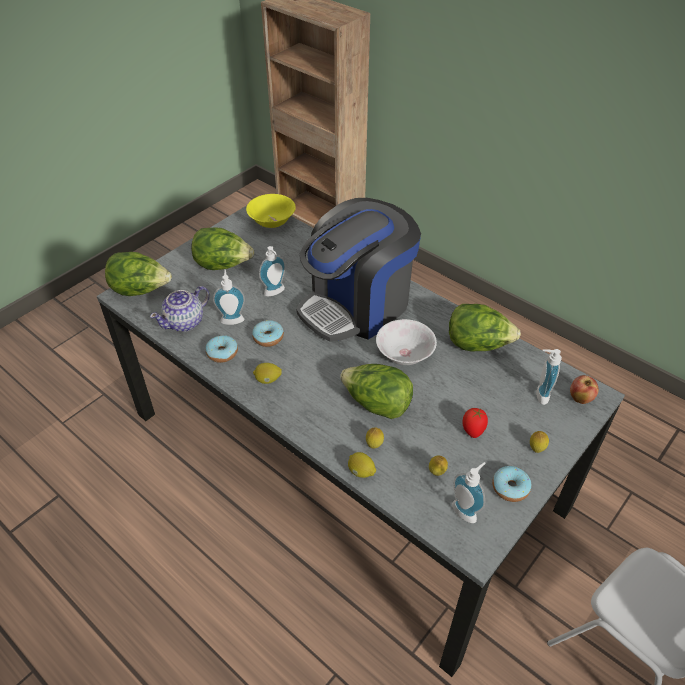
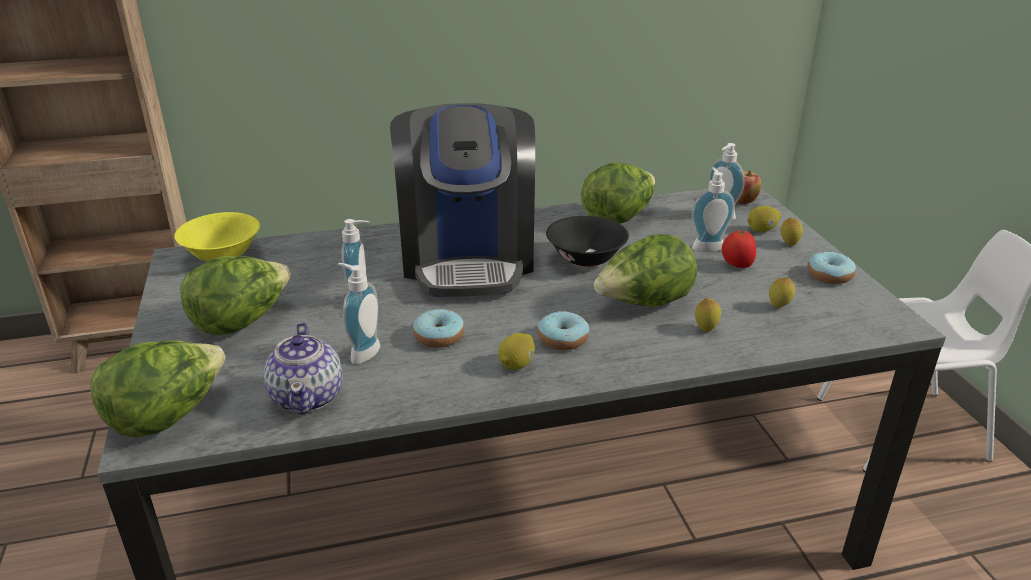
camera: 55 degrees left, 15 degrees down
donut [206,335,238,363] -> donut moved to [538,311,589,350]
lemon [348,452,376,478] -> lemon moved to [747,206,781,232]
white bowl [376,319,437,365] -> black bowl [546,216,629,268]
soap dispenser [452,462,486,523] -> soap dispenser moved to [692,167,735,252]

